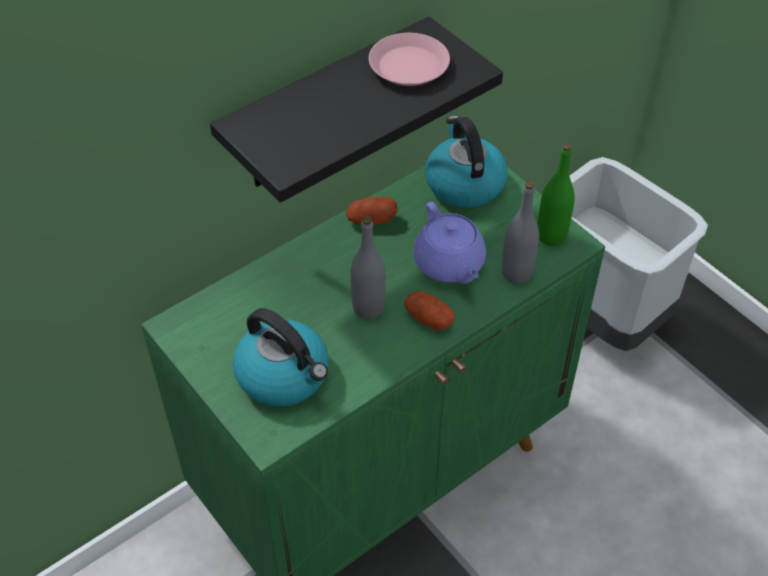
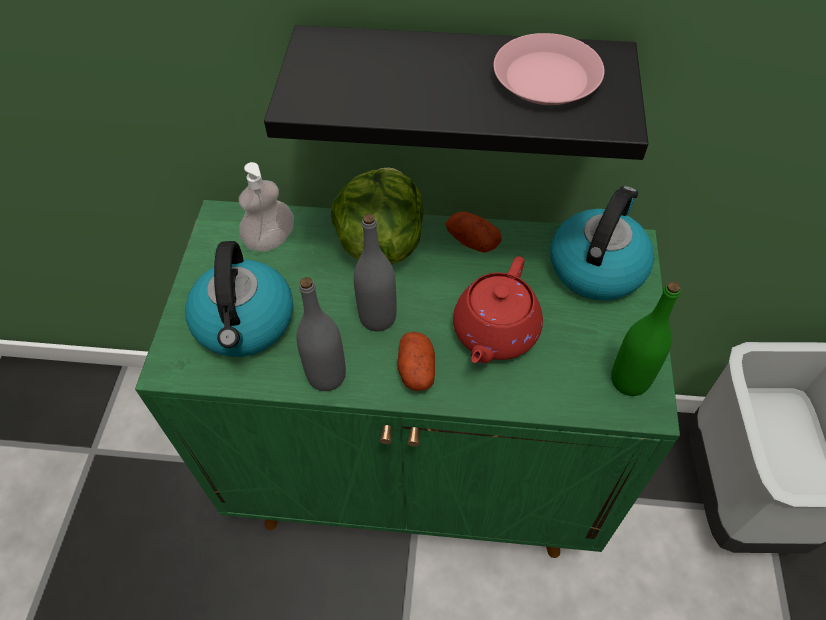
camera: 45 degrees right, 5 degrees up
purple teapot [413,202,486,284] -> red teapot [453,256,543,364]
grey bottle [502,181,539,284] -> grey bottle moved to [296,277,346,391]
none -> soap dispenser [239,162,294,252]
none -> lettuce [331,167,424,264]

